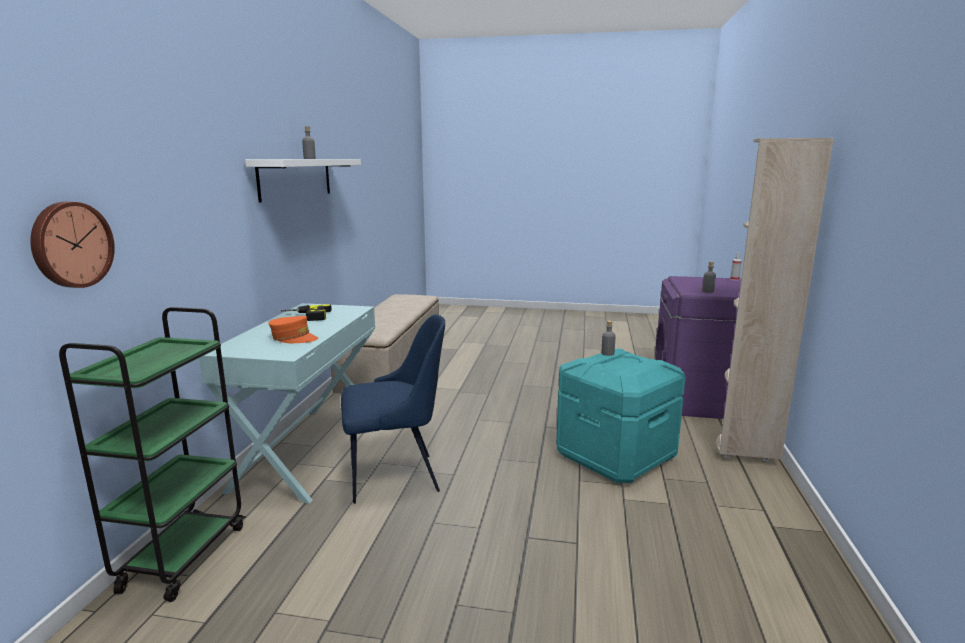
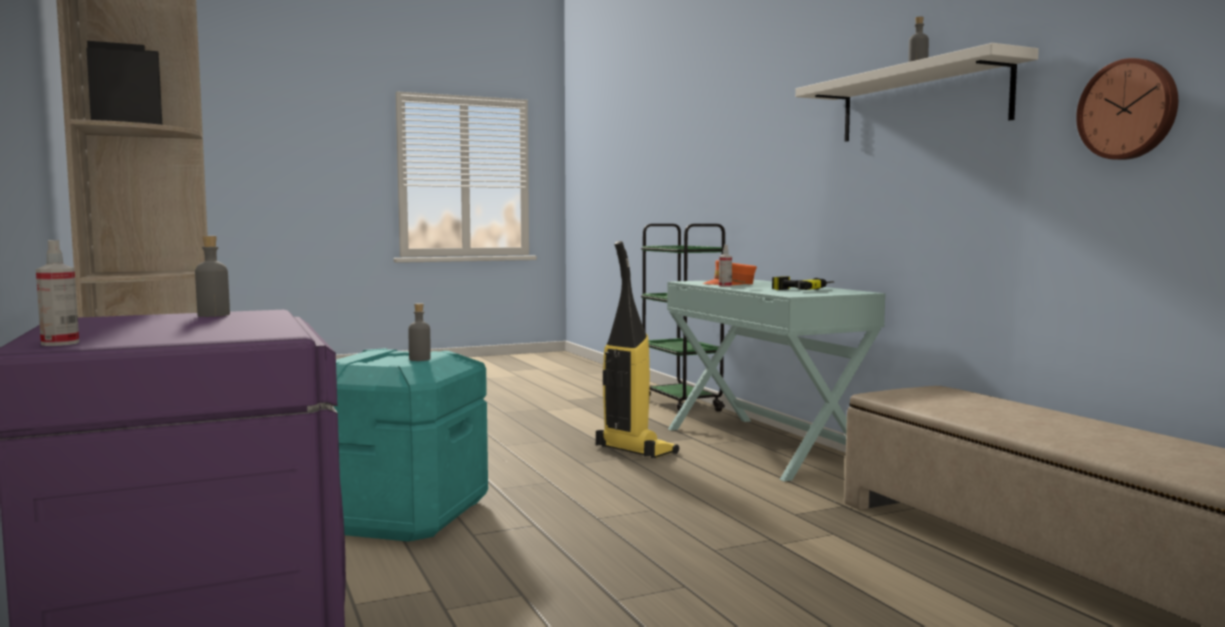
camera: 145 degrees right, 10 degrees down
wall clock [30,202,115,288] -> wall clock moved to [1076,58,1178,160]
blue chair [341,315,445,504] -> vacuum cleaner [596,241,679,458]
none -> spray bottle [719,245,732,287]

